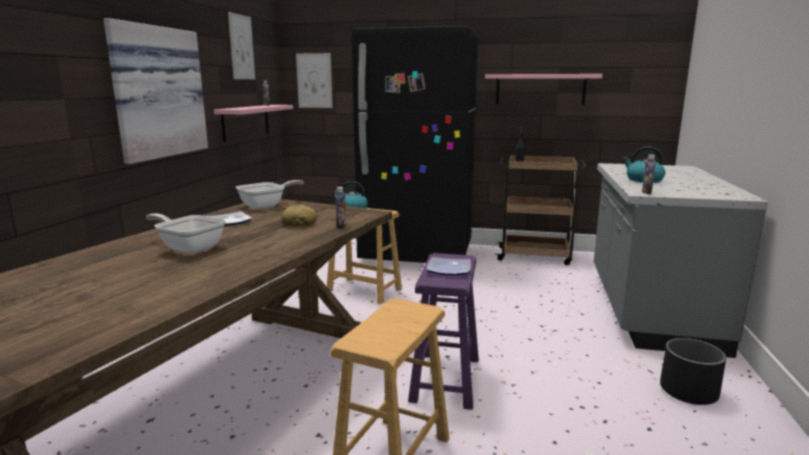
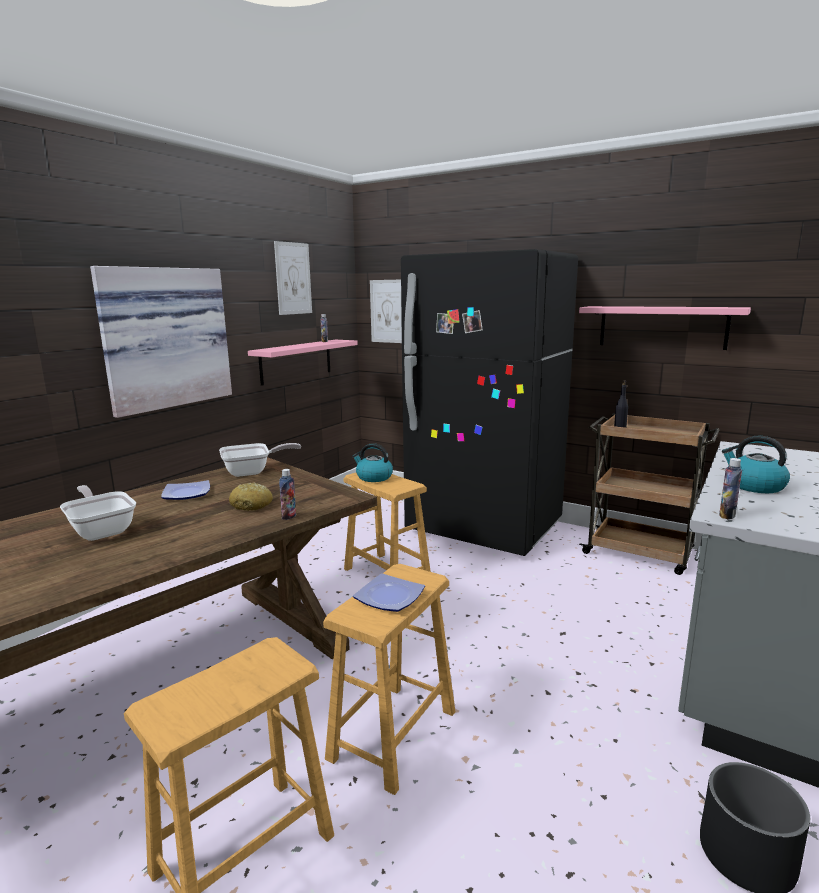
camera: 20 degrees right, 0 degrees up
purple stool [408,253,479,410] -> brown stool [323,564,456,795]

